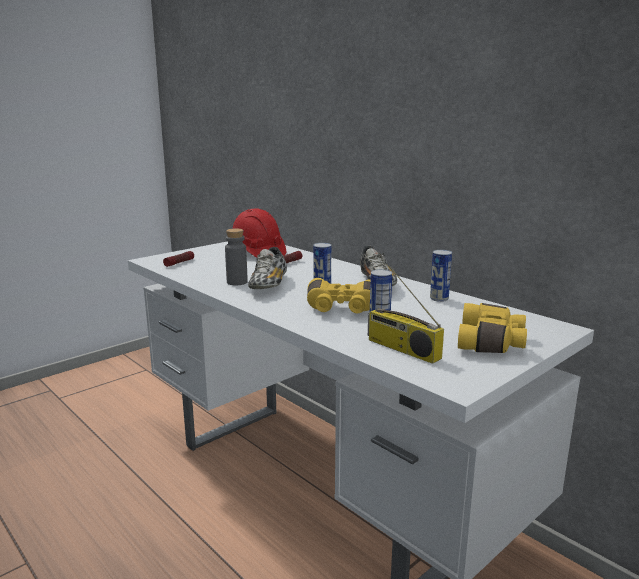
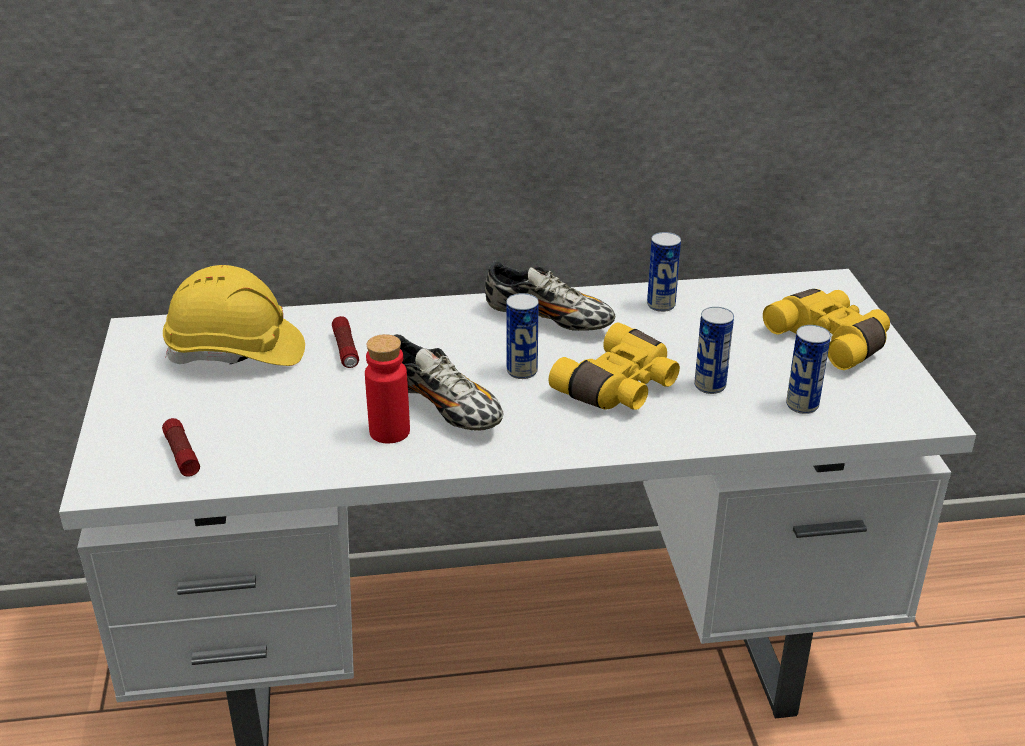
camera: 55 degrees left, 15 degrees up
grey bottle [225,228,248,285] -> red bottle [365,334,410,444]
red hard hat [232,209,286,257] -> yellow hard hat [163,265,305,366]
radio [368,265,444,364] -> can [786,325,831,414]

